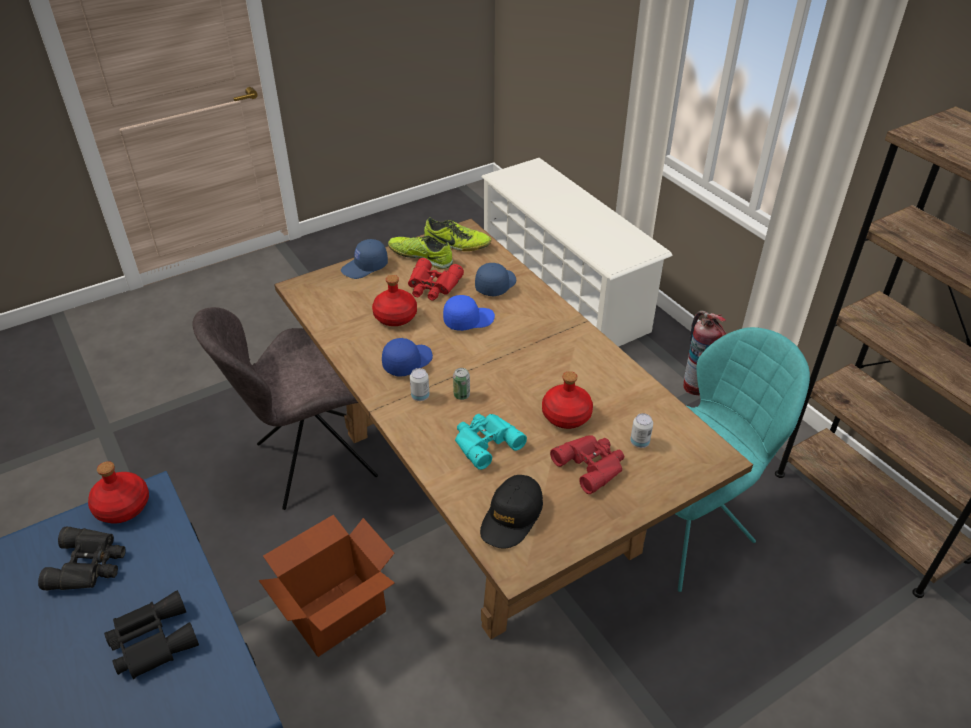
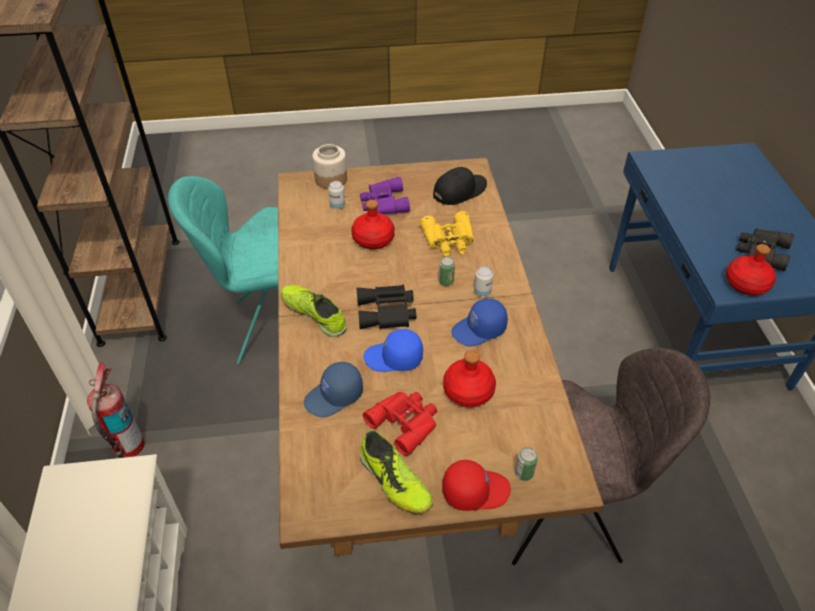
camera: 155 degrees left, 5 degrees up
black binoculars [104,590,199,679] -> black binoculars moved to [356,285,416,329]
cardboard box [259,515,395,657] -> none
blue cap [341,239,388,279] -> red cap [442,460,511,511]
shoe [424,218,491,251] -> shoe moved to [280,285,347,337]
turquoise binoculars [455,414,527,470] -> yellow binoculars [420,211,474,256]
red binoculars [550,435,624,494] -> purple binoculars [360,177,410,214]
none -> jar [312,144,347,189]
none -> can [515,447,538,481]

